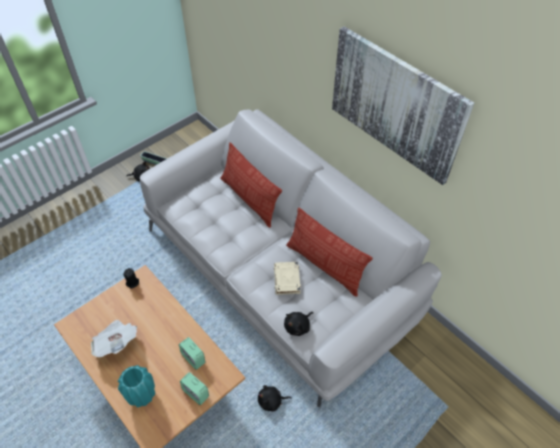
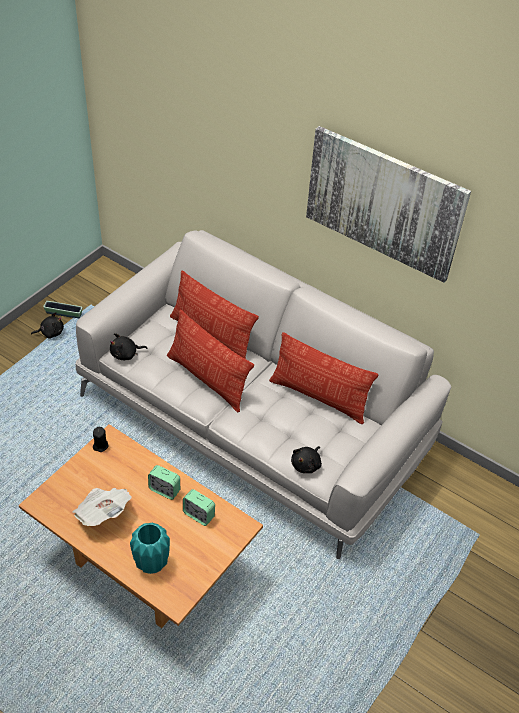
camera: 15 degrees left, 5 degrees down
alarm clock [180,372,209,405] -> alarm clock moved to [148,465,180,500]
black plush toy [258,385,292,412] -> black plush toy moved to [110,333,147,360]
beige book [274,262,301,295] -> none
none -> pillow [167,309,254,412]

